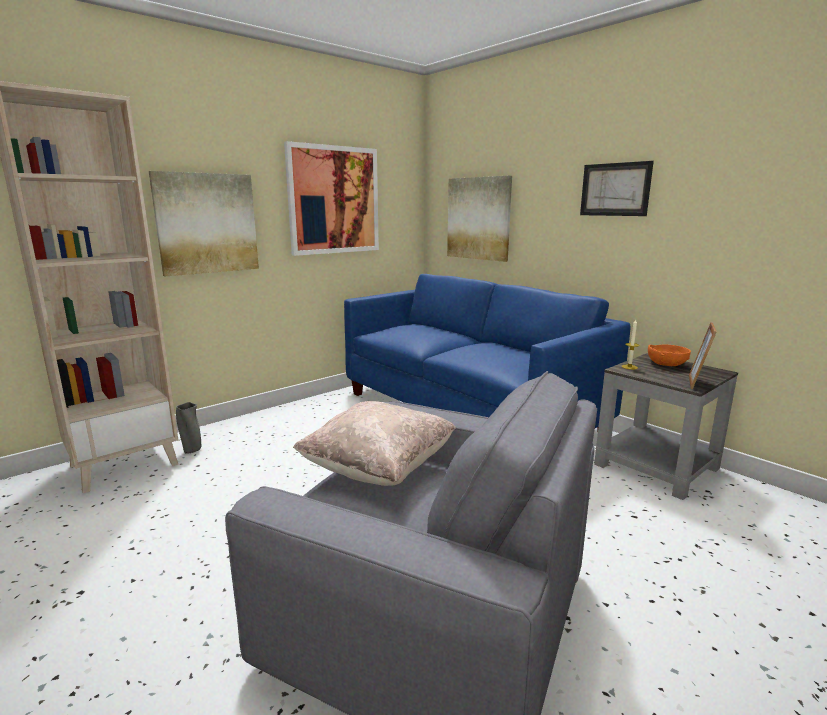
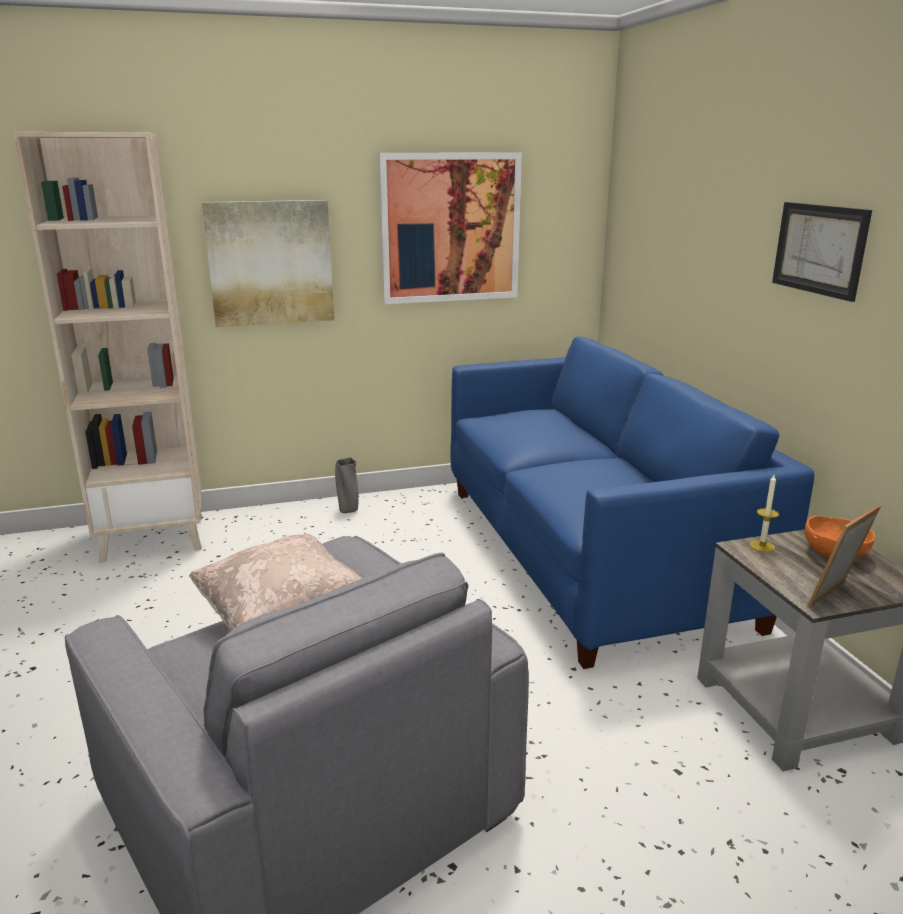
camera: 25 degrees right, 5 degrees up
grey vase [176,402,201,454] -> grey vase moved to [335,457,358,513]
picture [447,176,512,262] -> none

